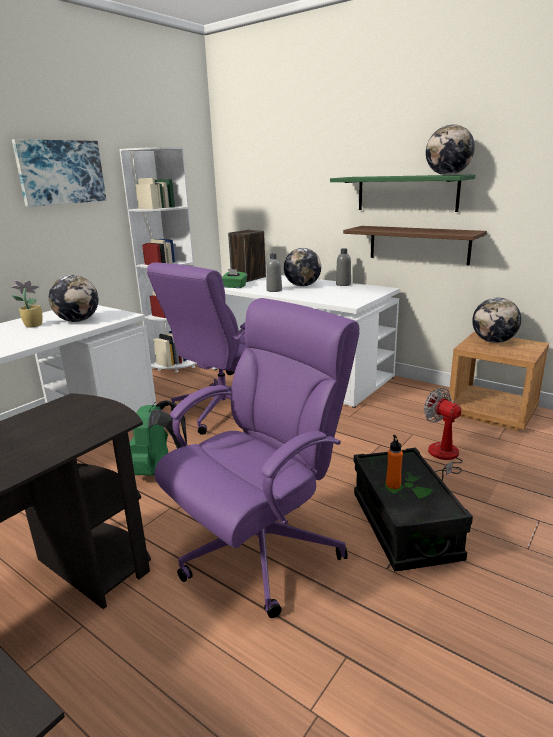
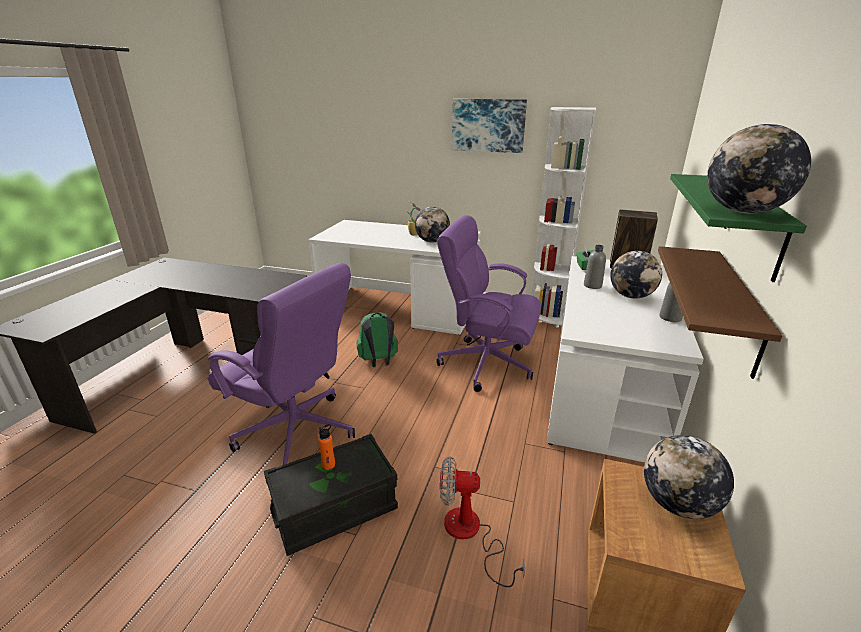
camera: 70 degrees right, 5 degrees up
fan [424,387,463,481] -> fan turned 120 degrees counterclockwise [440,457,525,587]

